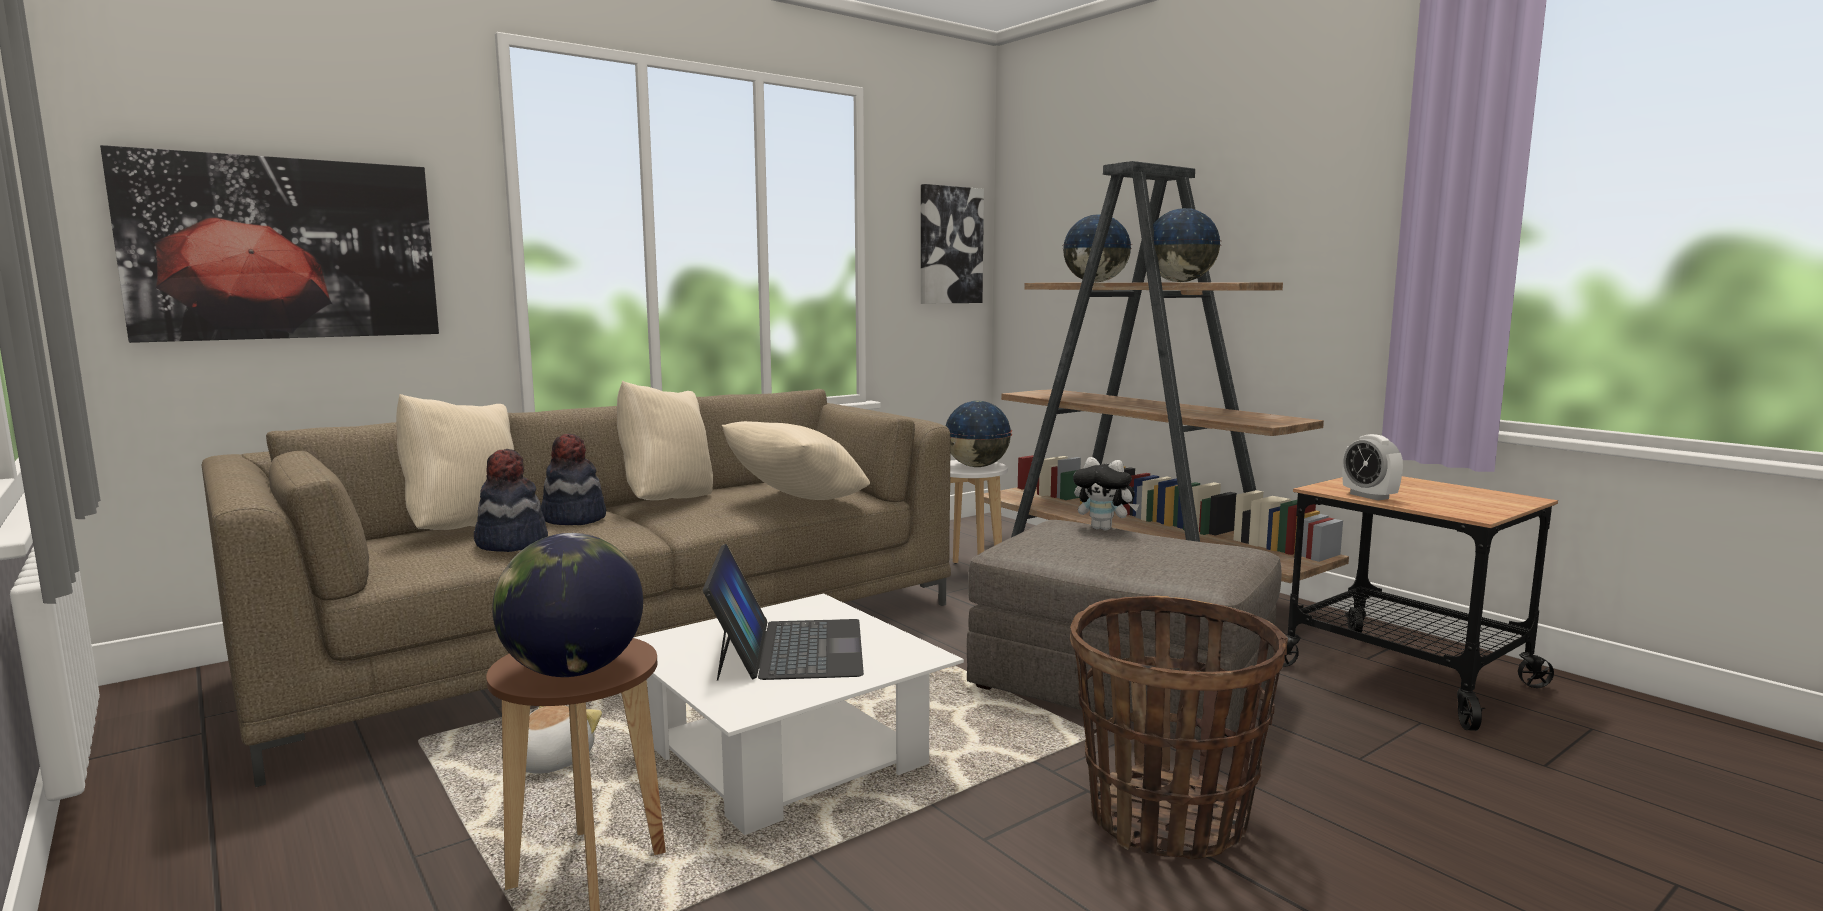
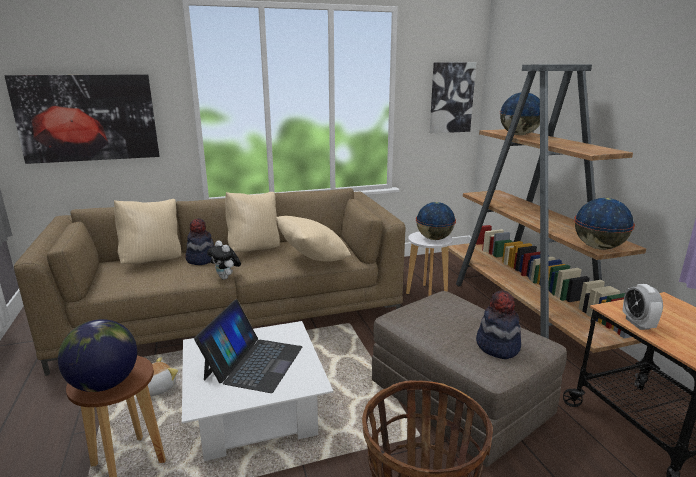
camera: 20 degrees right, 10 degrees up
hat [474,449,548,552] -> hat moved to [476,290,521,359]
plush toy [1073,457,1139,531] -> plush toy moved to [207,240,241,280]
globe [1153,208,1221,282] -> globe moved to [574,198,635,250]

